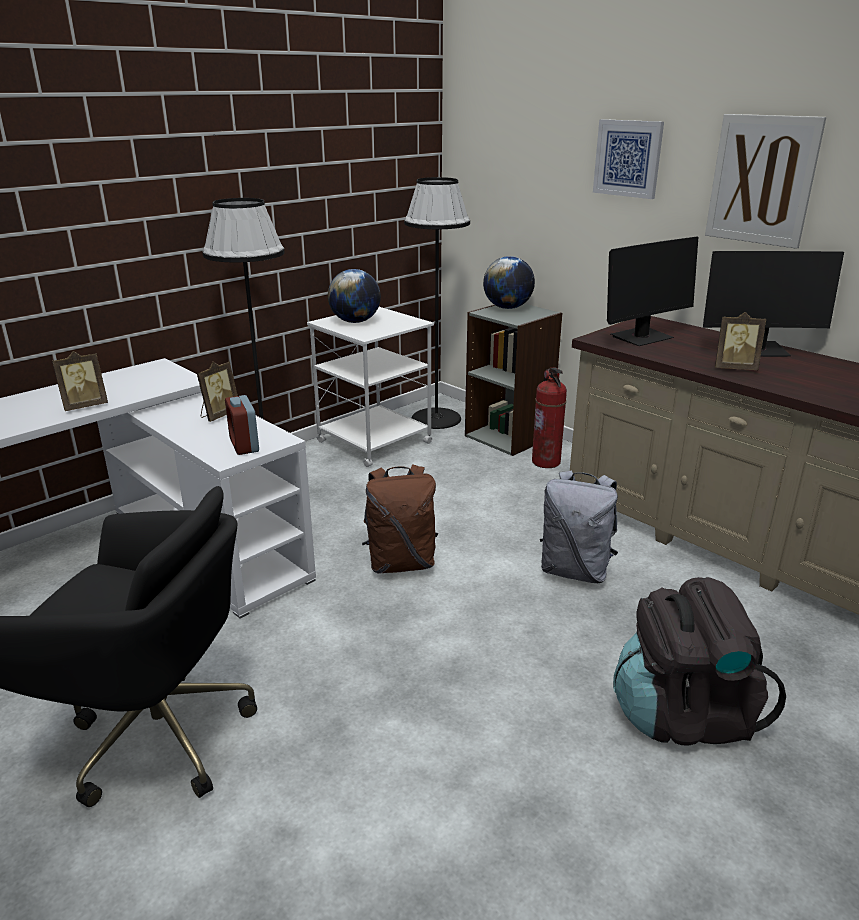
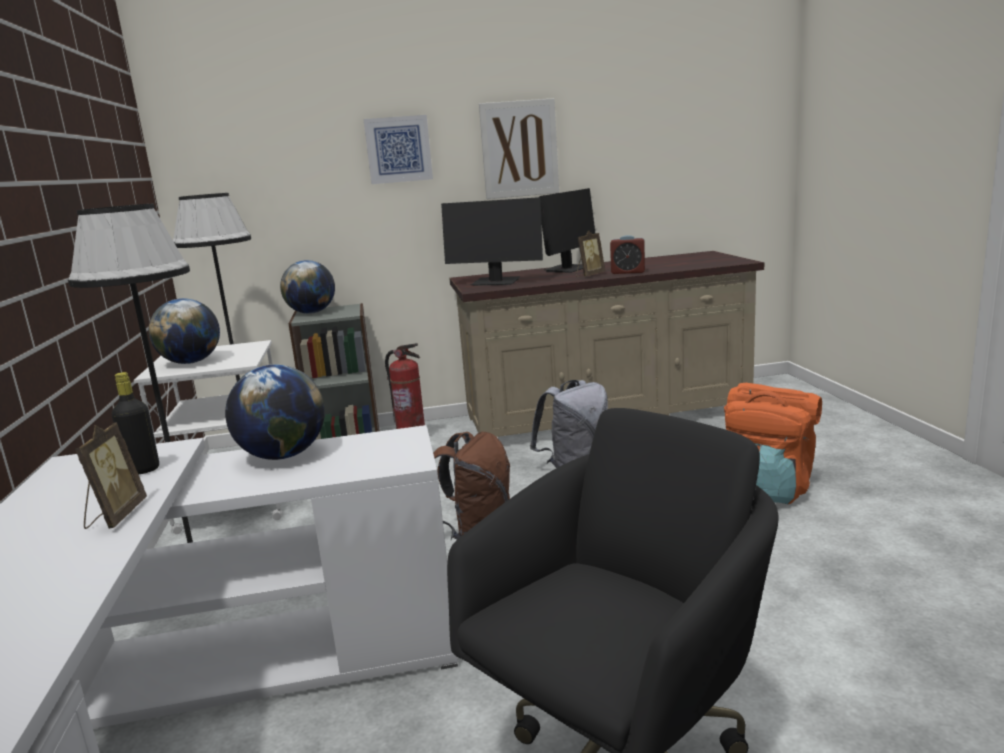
camera: 55 degrees left, 10 degrees down
picture frame [197,362,238,422] -> globe [225,365,325,460]
alarm clock [225,395,259,455] -> alarm clock moved to [610,235,645,274]
monitor [607,237,698,346] -> monitor turned 105 degrees clockwise [441,197,543,286]
black backpack [613,577,786,746] -> orange backpack [724,383,822,504]
none -> black bottle [112,372,159,474]

